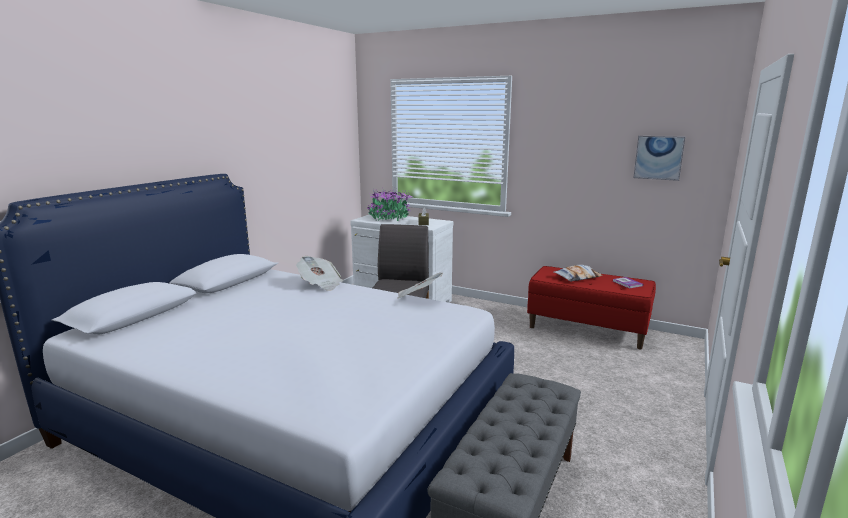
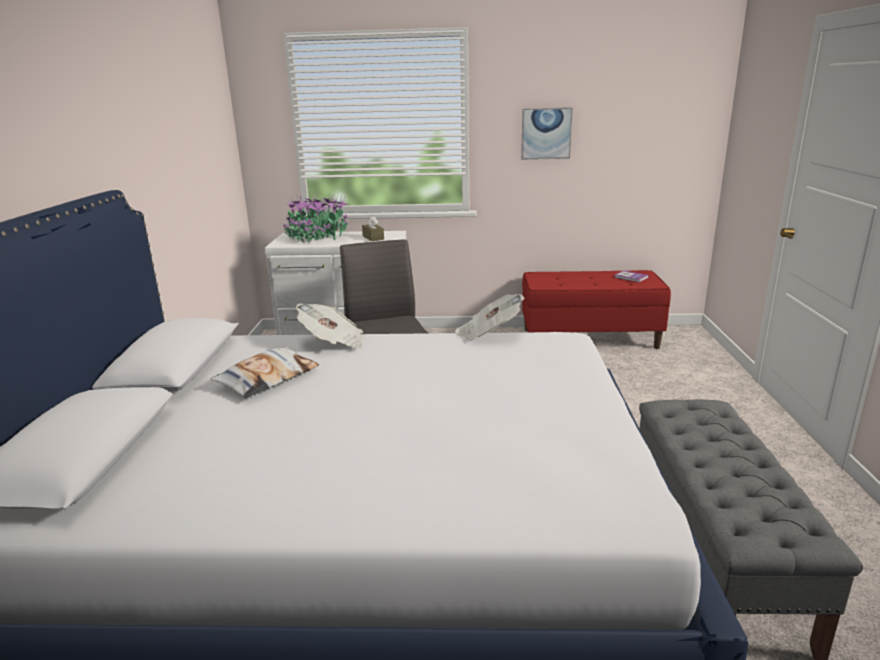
camera: 25 degrees left, 5 degrees up
pillow [554,265,603,282] -> pillow moved to [210,347,319,398]
picture [633,136,685,181] -> picture moved to [521,107,573,160]

